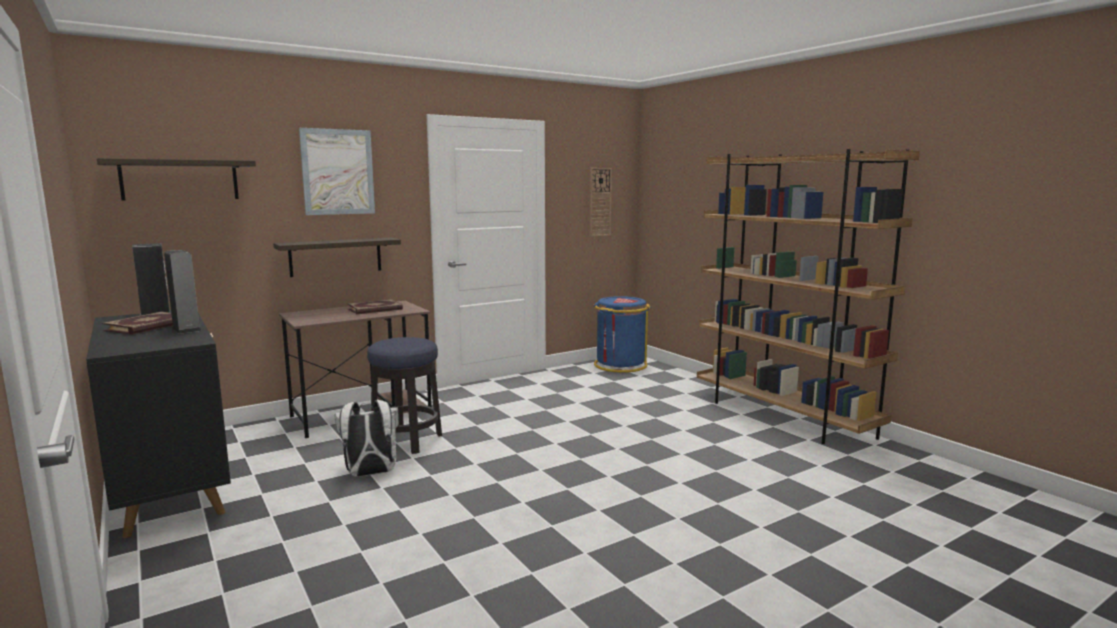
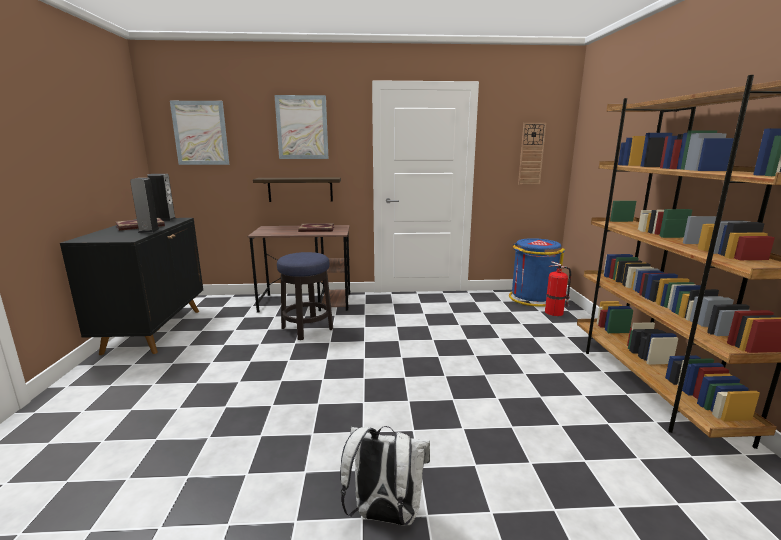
camera: 30 degrees right, 5 degrees up
shelf [97,158,256,200] -> picture [170,101,230,165]
white backpack [335,400,399,477] -> white backpack moved to [340,426,430,526]
none -> fire extinguisher [545,261,571,316]

